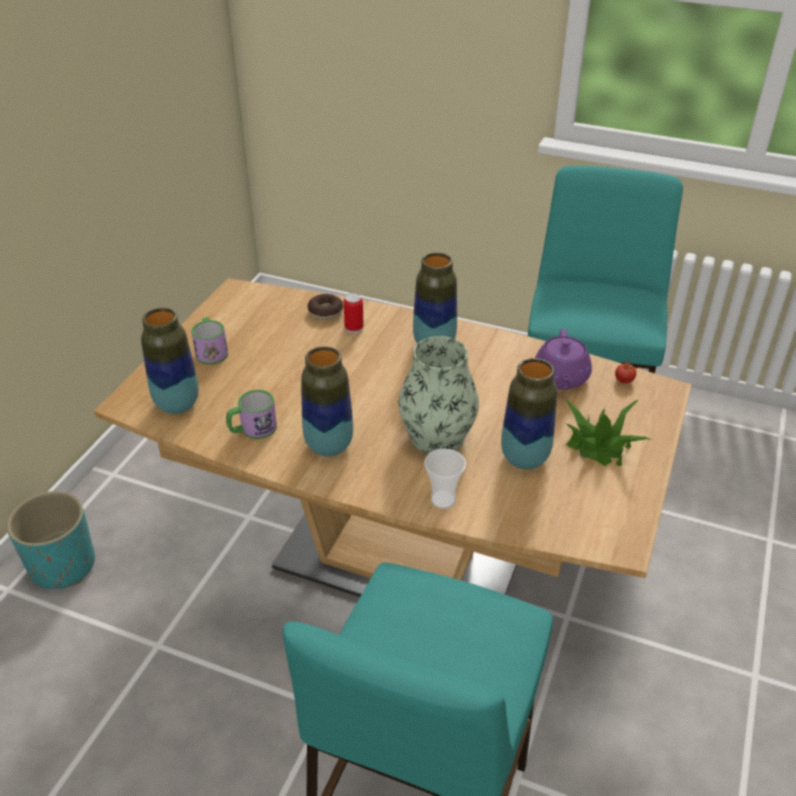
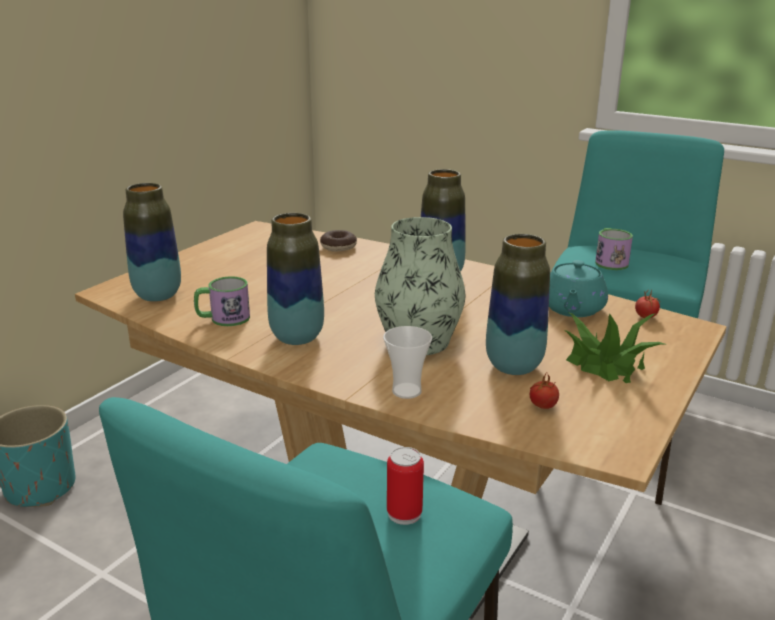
camera: 10 degrees right, 15 degrees down
mug [191,317,228,365] -> mug moved to [595,228,633,270]
can [344,293,364,333] -> can moved to [387,447,424,525]
purple teapot [535,329,592,389] -> turquoise teapot [549,260,608,317]
none -> tomato [530,371,559,409]

